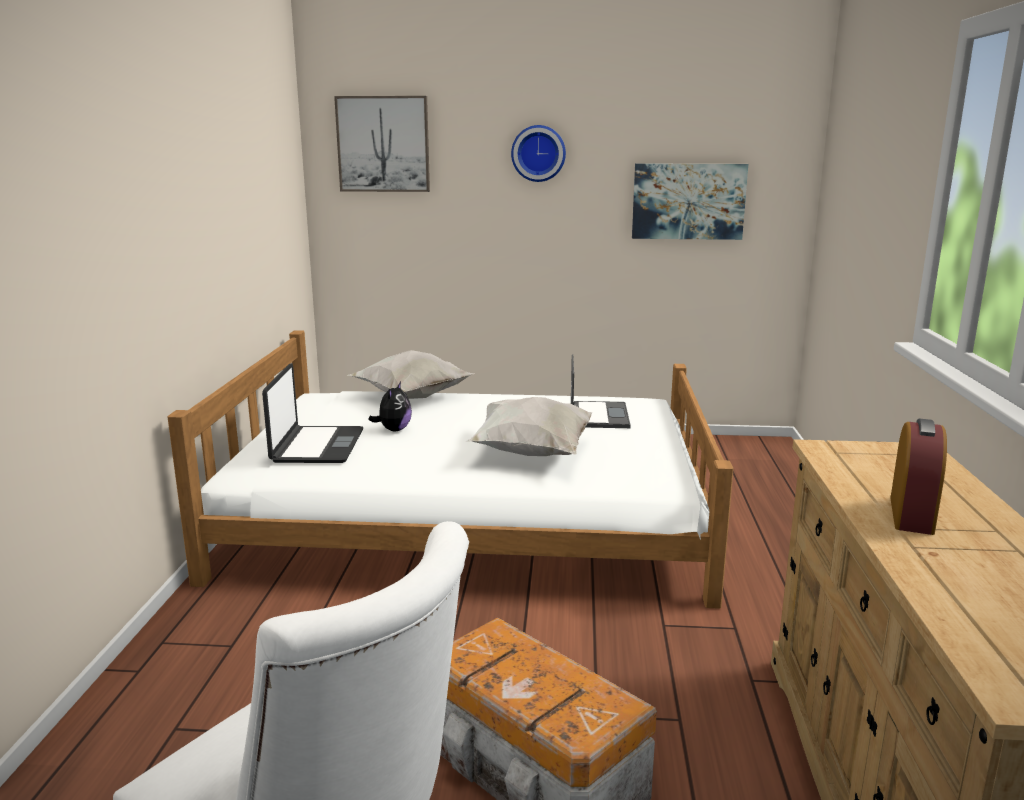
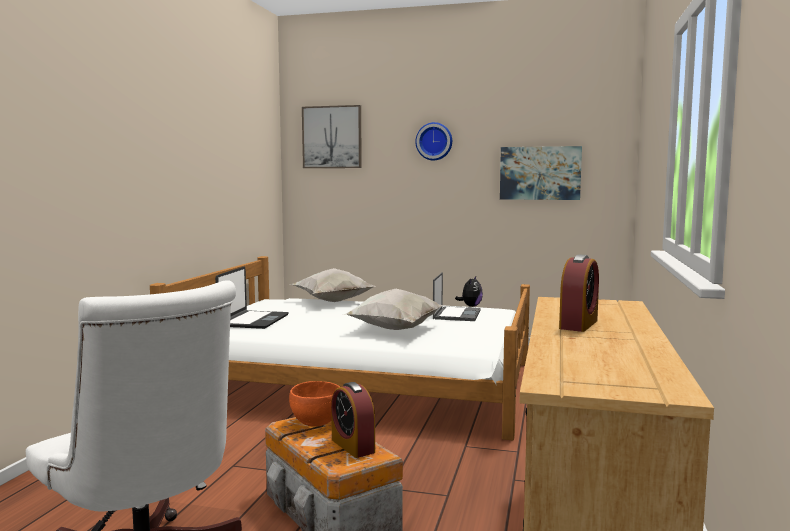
camera: 10 degrees right, 10 degrees down
plush toy [368,382,412,431] -> plush toy moved to [455,276,483,307]
none -> orange bowl [289,381,340,427]
none -> alarm clock [331,382,375,458]

